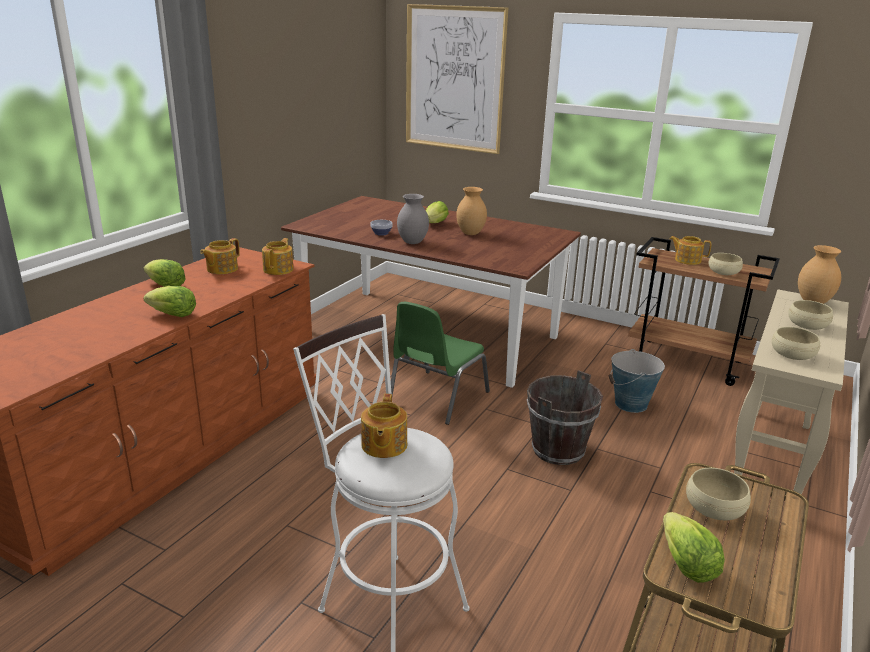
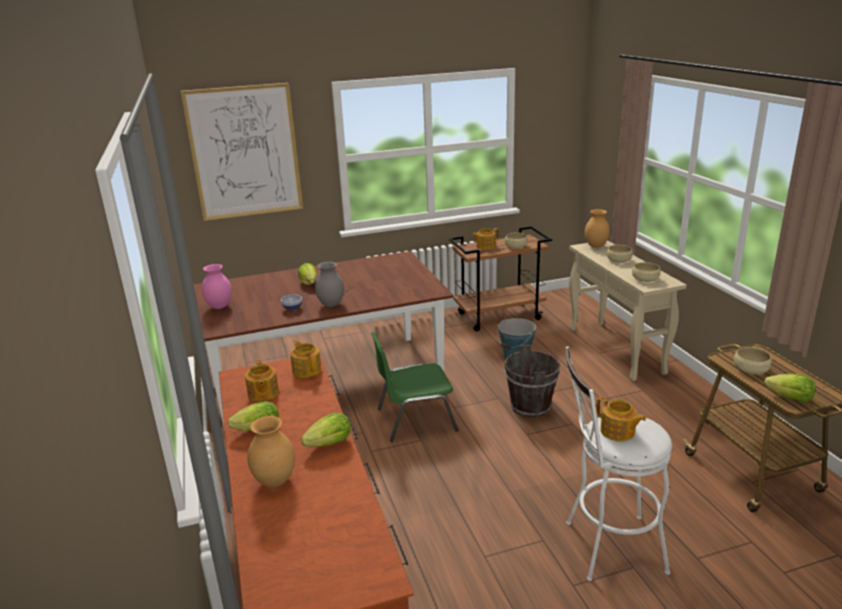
camera: 45 degrees left, 0 degrees up
green chair [391,302,490,425] -> green chair turned 90 degrees clockwise [371,332,458,442]
brown vase [456,187,487,235] -> brown vase moved to [247,416,295,487]
none -> pink vase [202,264,232,309]

